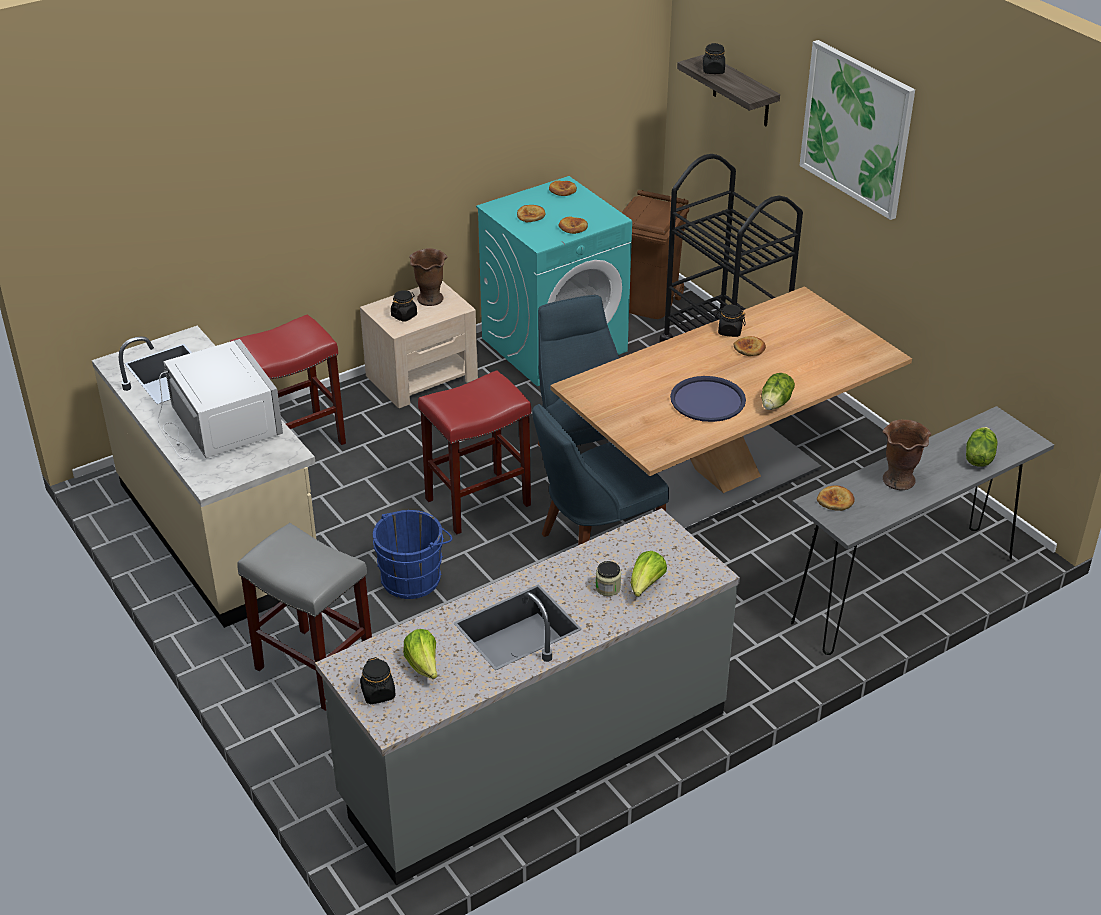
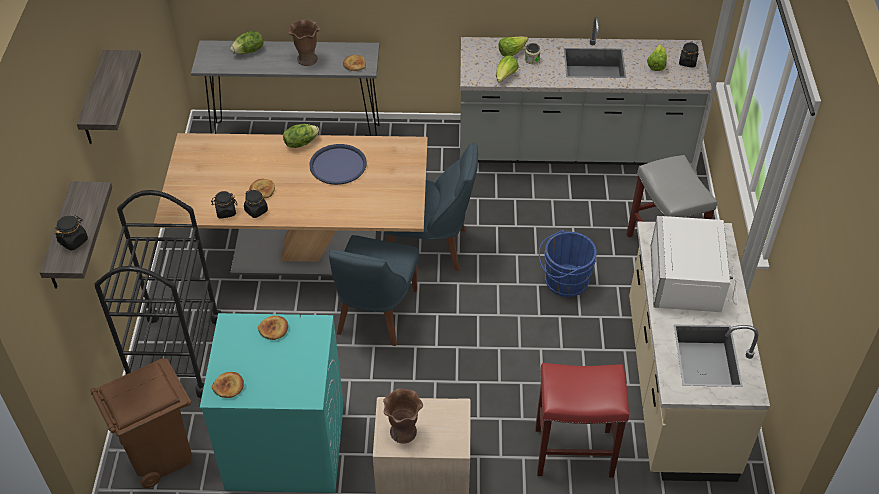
camera: 145 degrees left, 10 degrees up
black jar [391,290,417,322] -> black jar moved to [211,191,237,219]
red stool [418,370,531,534] -> none
bread [517,205,546,222] -> none
picture [799,40,915,220] -> shelf [77,50,141,144]
none -> lettuce [496,56,519,82]

